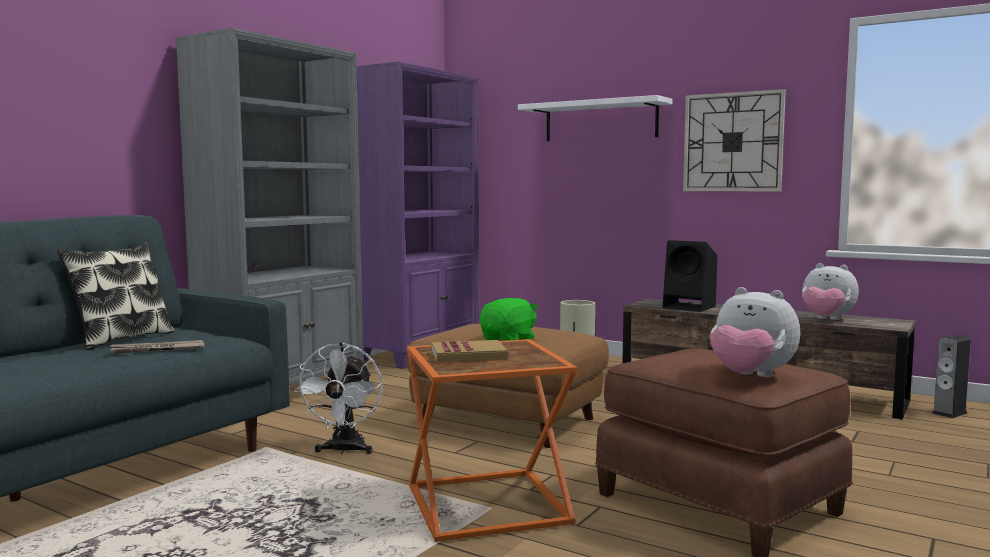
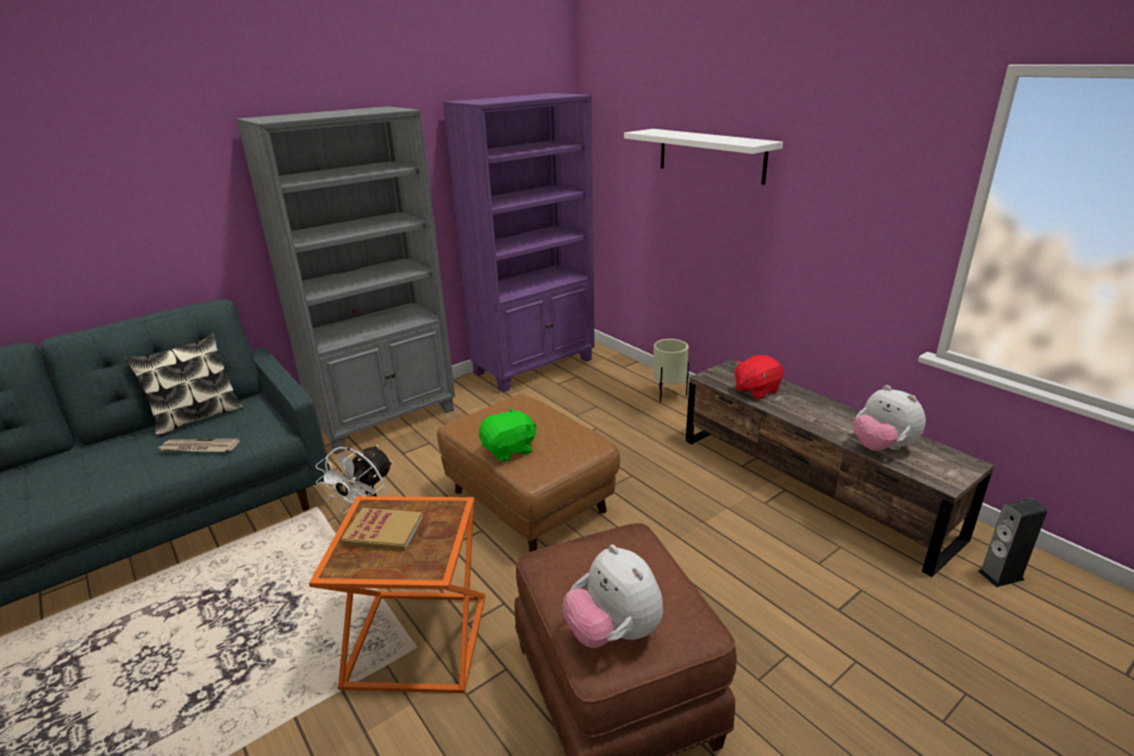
camera: 20 degrees right, 20 degrees up
black speaker [662,240,717,312] -> red plush toy [734,355,784,400]
wall clock [683,89,786,191] -> none

